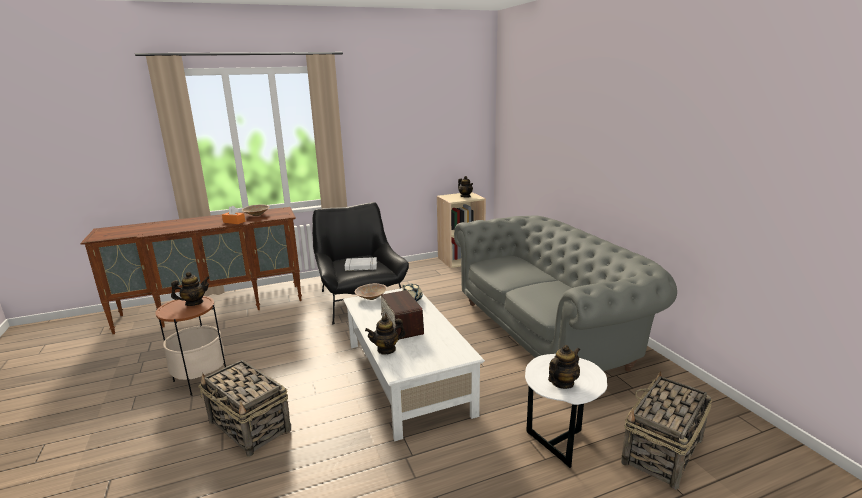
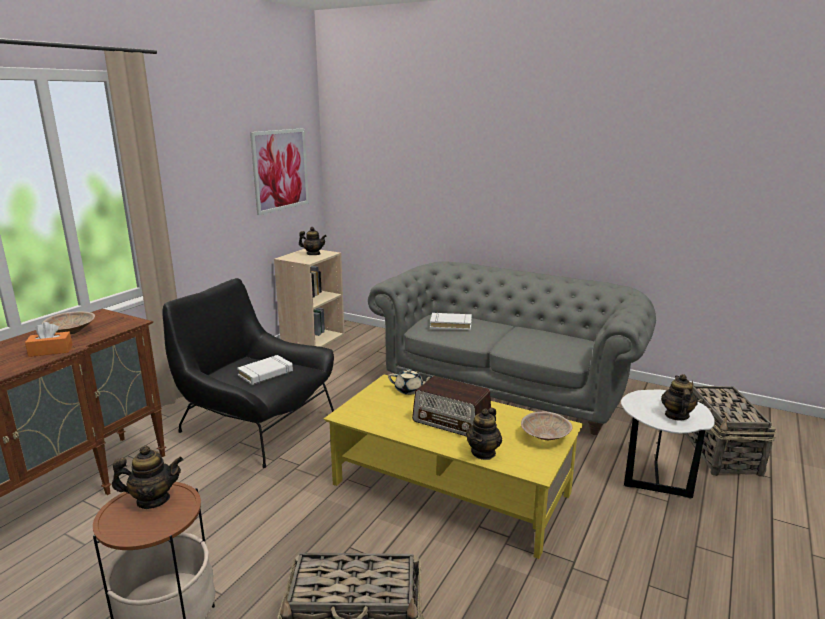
camera: 40 degrees left, 0 degrees up
teapot [171,272,209,306] -> teapot turned 60 degrees clockwise [112,446,183,509]
white coffee table [343,288,485,441] -> yellow coffee table [324,375,584,559]
beige bowl [355,283,387,300] -> beige bowl moved to [521,411,573,440]
none -> picture [250,128,309,215]
none -> white book [430,312,472,330]

